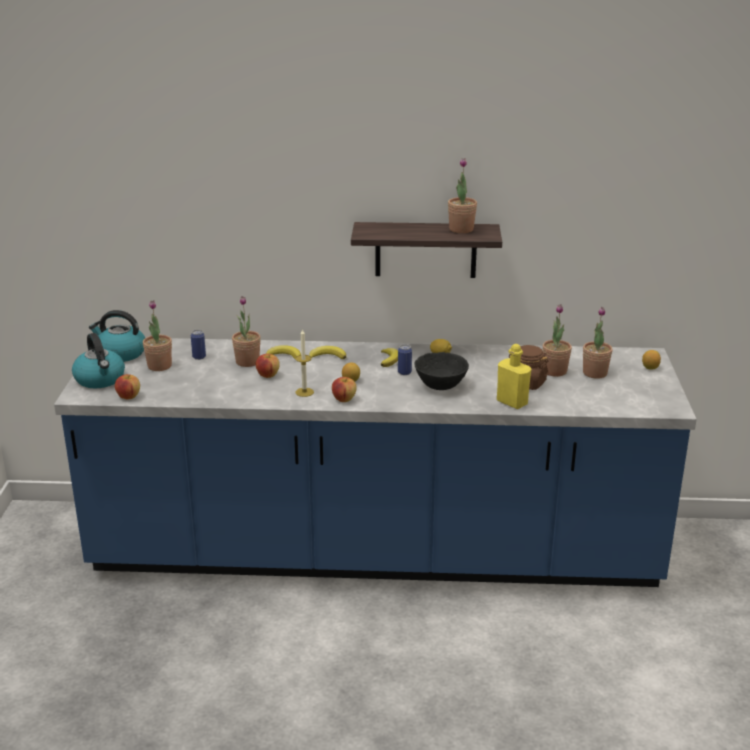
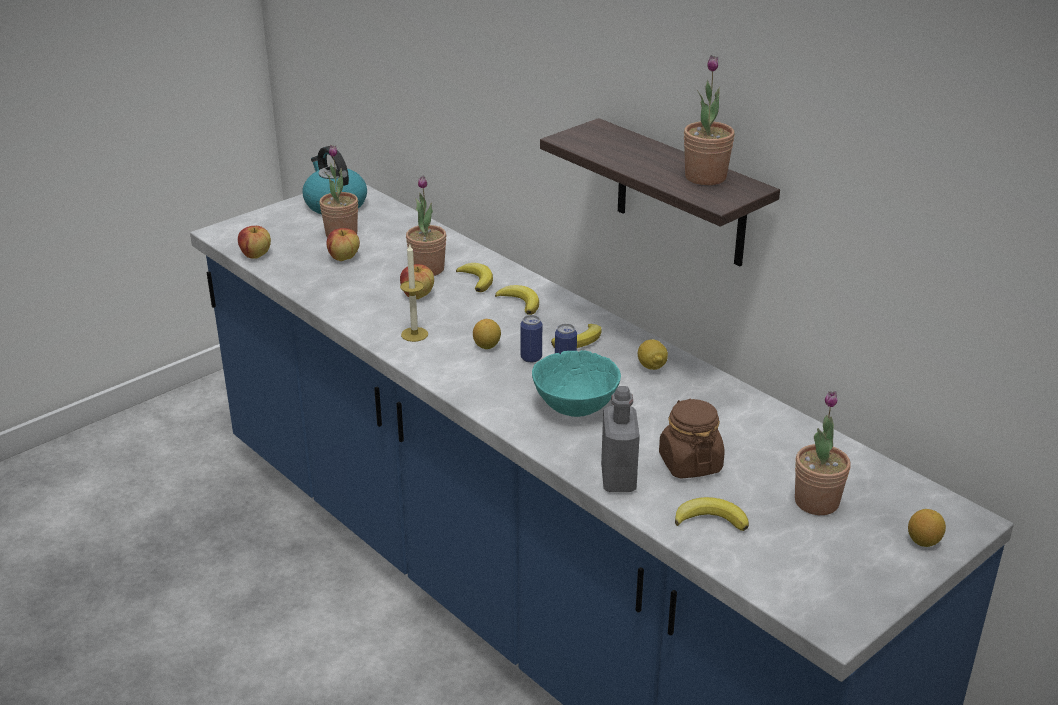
camera: 45 degrees right, 5 degrees up
kettle [72,333,125,388] -> none
can [191,330,206,360] -> can moved to [520,315,542,363]
apple [332,377,357,402] -> apple moved to [326,228,360,261]
black bowl [414,352,469,390] -> turquoise bowl [532,350,621,417]
yellow bottle [497,344,531,409] -> grey bottle [601,386,640,492]
potted plant [542,304,572,377] -> none
none -> banana [675,497,749,531]

